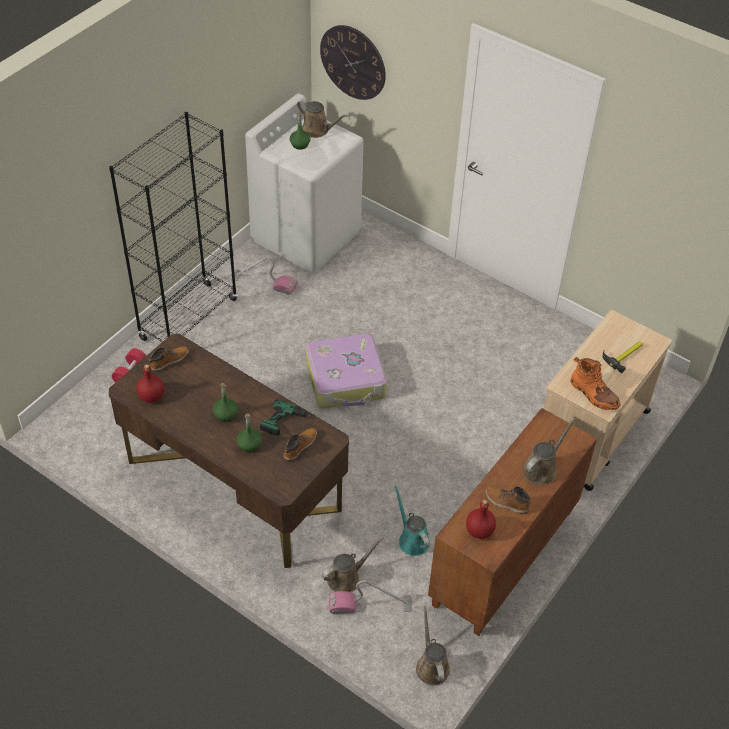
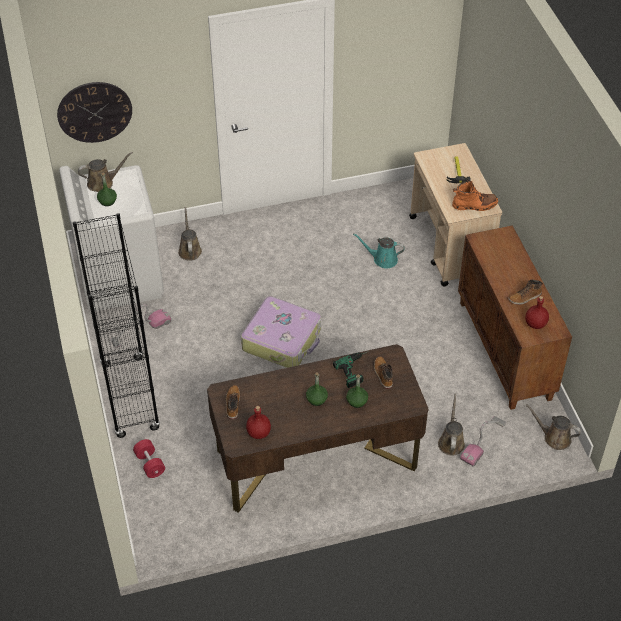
camera: 50 degrees left, 0 degrees up
turquoise watering can [395,486,430,556] -> turquoise watering can moved to [353,234,405,268]
brown watering can [522,417,576,485] -> brown watering can moved to [178,207,202,261]

